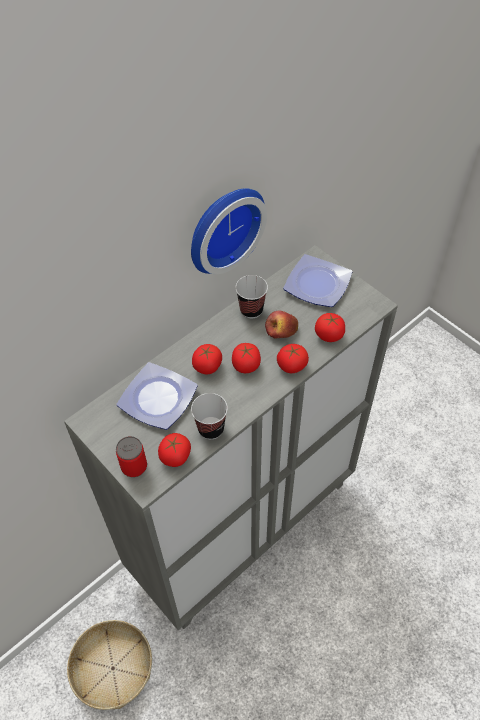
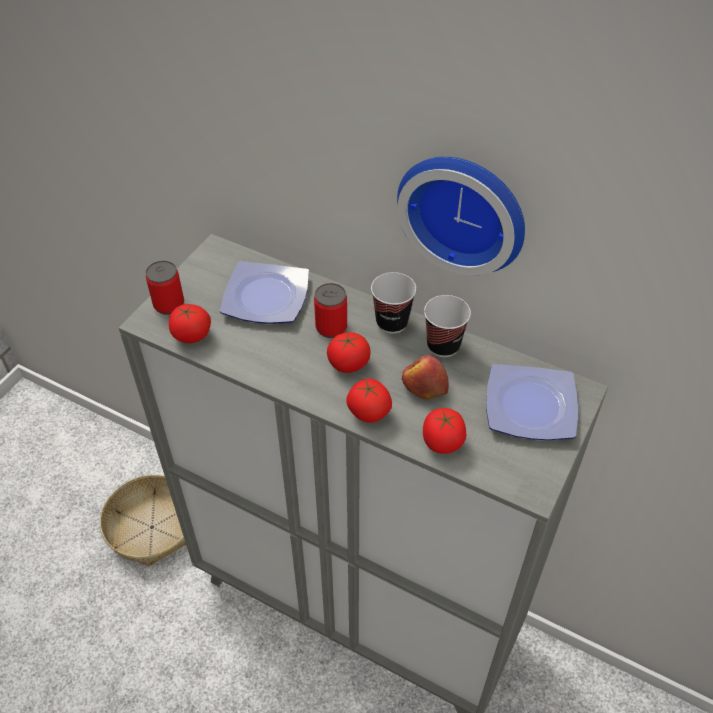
camera: 70 degrees right, 5 degrees down
cup [191,393,228,439] -> cup moved to [371,272,416,334]
tomato [192,344,222,374] -> can [314,283,347,338]

